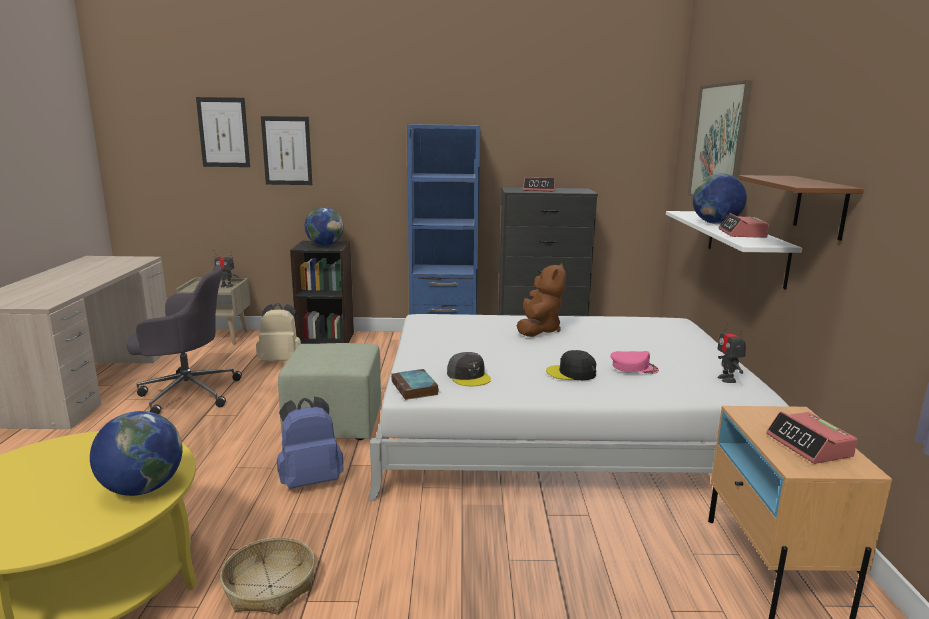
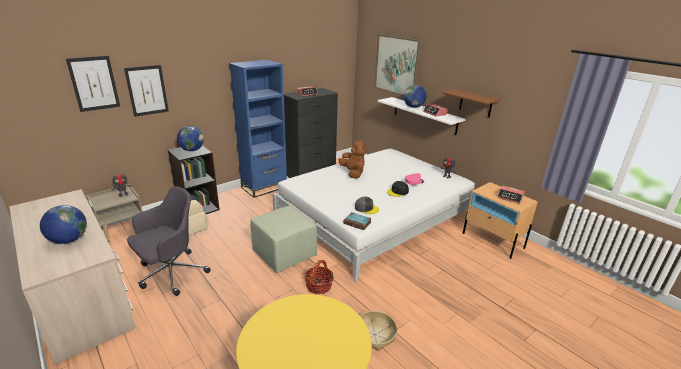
camera: 40 degrees left, 10 degrees up
globe [90,411,183,496] -> globe moved to [40,205,87,244]
blue backpack [277,396,344,489] -> basket [305,260,333,294]

